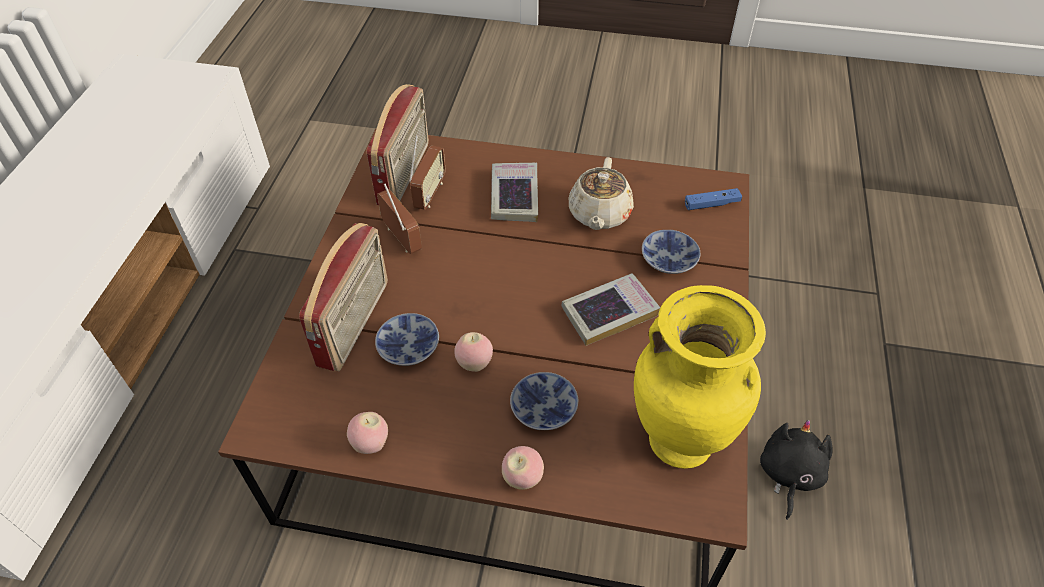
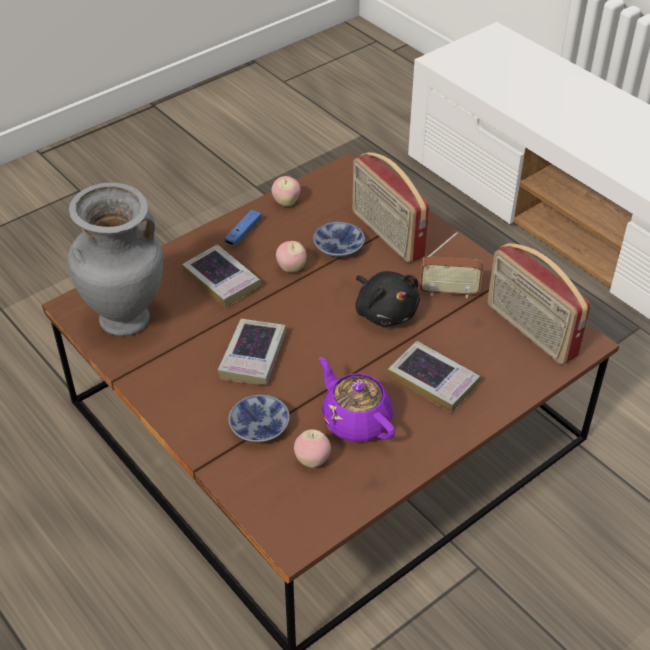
camera: 130 degrees right, 5 degrees down
radio [409,135,446,210] -> none
apple [502,446,544,490] -> apple moved to [294,429,331,468]
bowl [510,372,578,430] -> book [182,244,261,308]
beige teapot [569,157,634,230] -> purple teapot [319,357,395,442]
yellow vase [634,285,766,469] -> grey vase [68,182,163,336]
blue game controller [685,188,742,210] -> blue game controller moved to [224,210,261,246]
black plush toy [760,420,833,520] -> black plush toy moved to [355,271,420,326]

